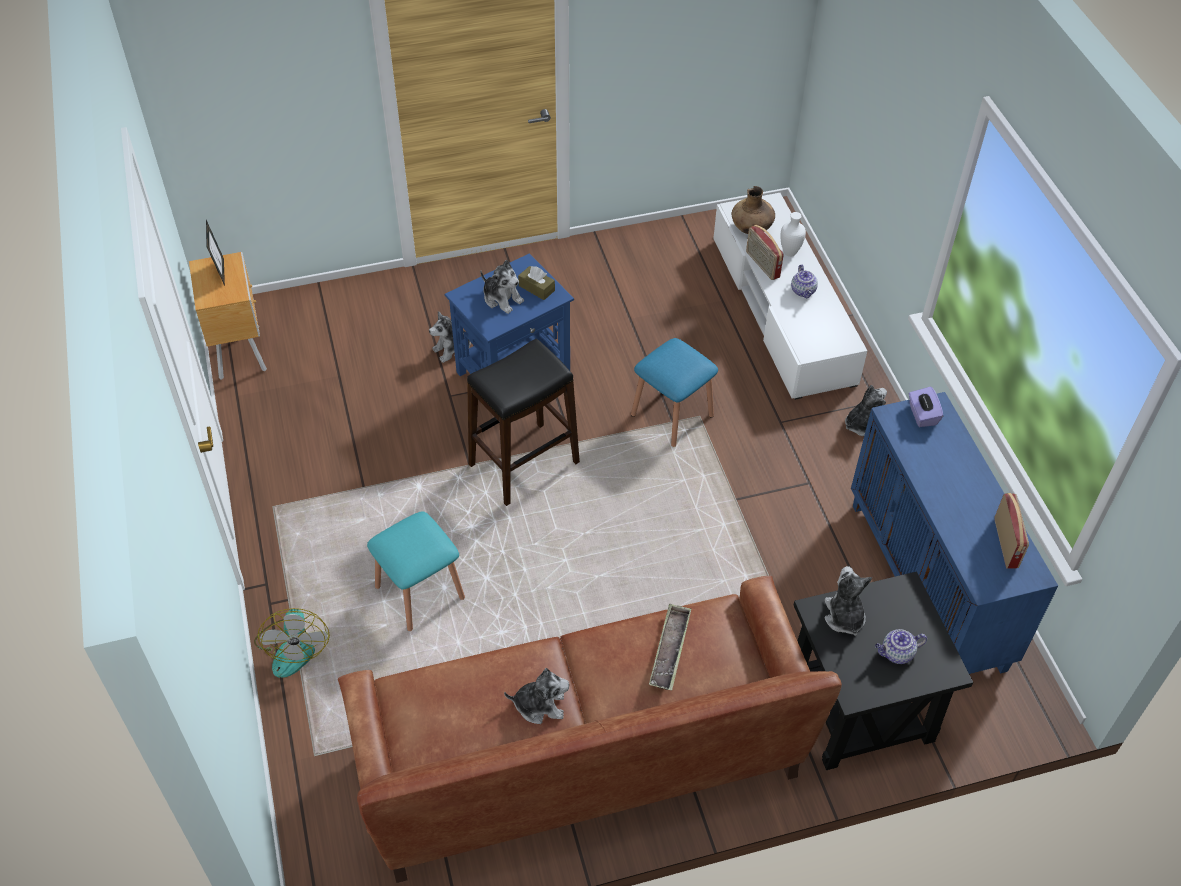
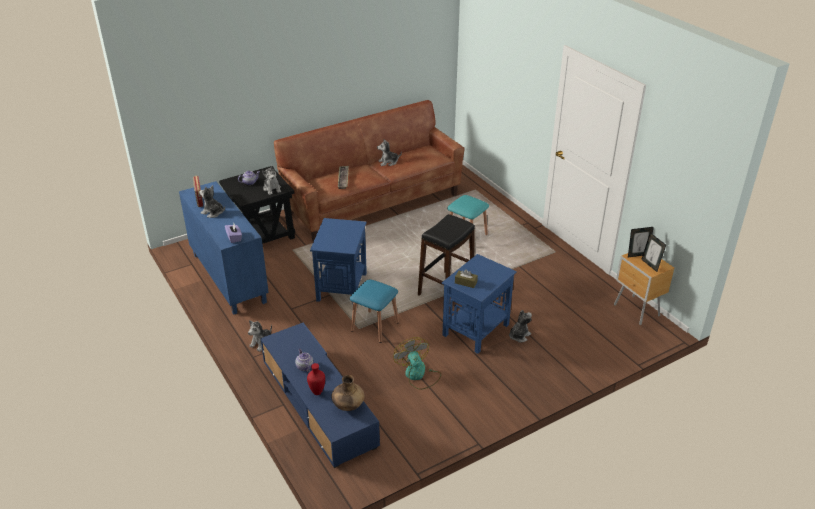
camera: 165 degrees right, 15 degrees down
fan [254,608,330,678] -> fan moved to [393,337,441,390]
plush toy [480,260,524,314] -> plush toy moved to [199,185,225,218]
white tv stand [713,193,867,400] -> blue tv stand [261,323,380,468]
radio [746,225,784,280] -> none
white vase [780,212,806,257] -> red vase [307,363,325,395]
none -> blue side table [310,218,367,302]
none -> picture frame [628,227,654,257]

